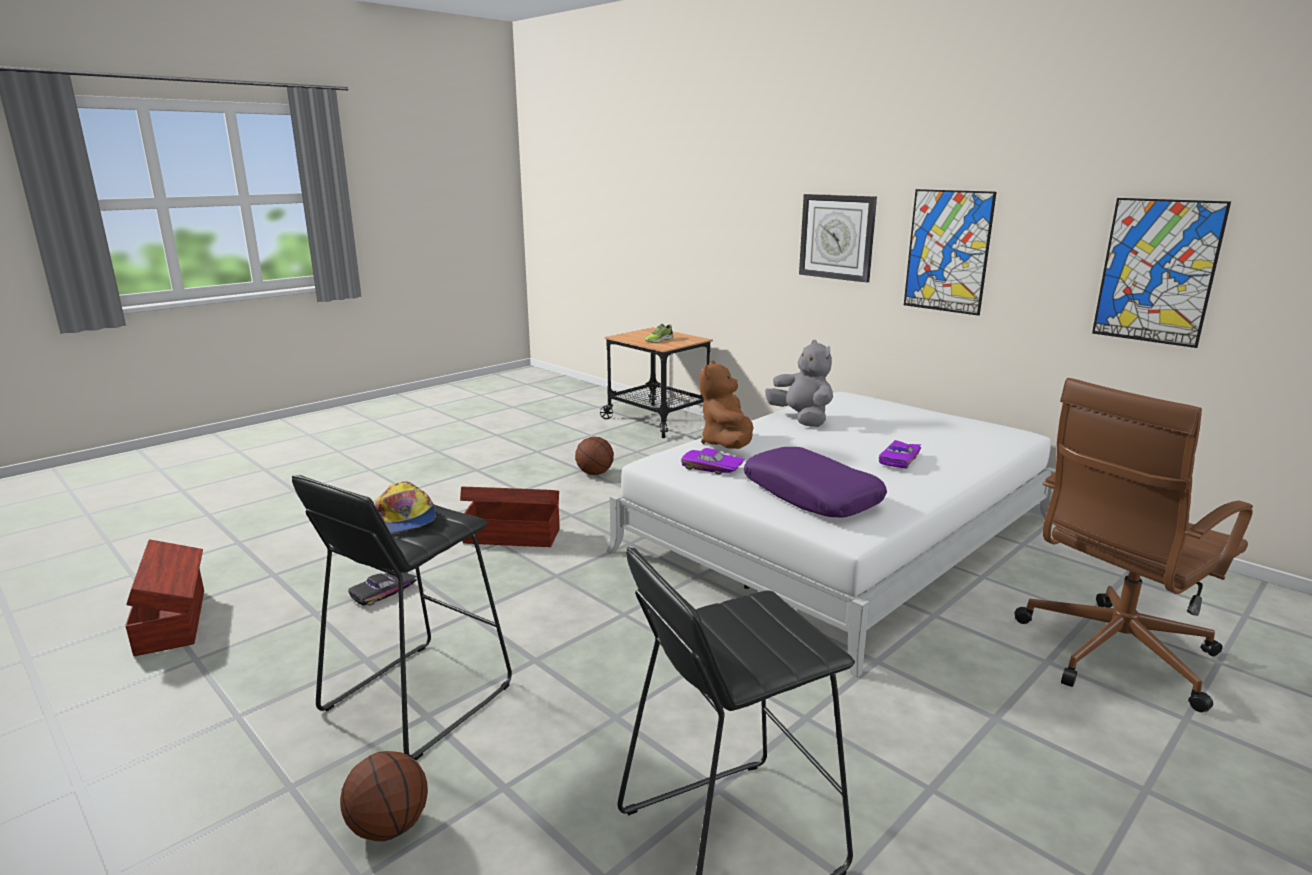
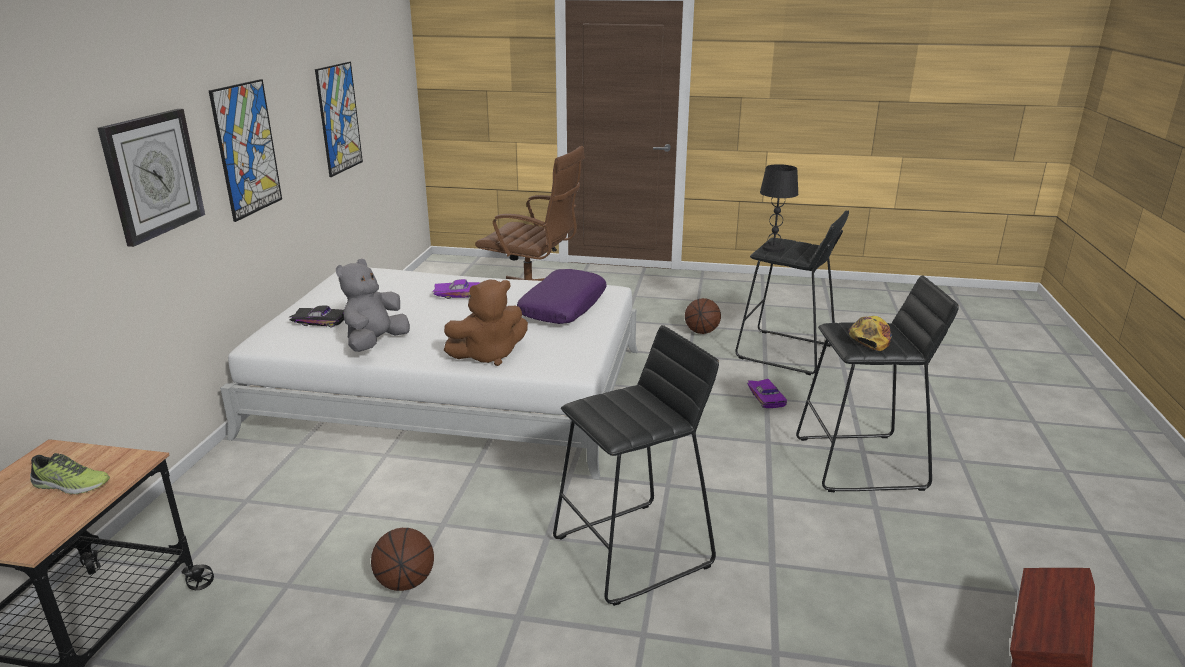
camera: 125 degrees left, 5 degrees up
basketball [340,751,428,841] -> basketball moved to [685,298,721,334]
black toy car [348,572,417,606] -> black toy car moved to [288,306,344,328]
brown storage box [460,487,560,547] -> black stool [553,325,719,606]
purple toy car [681,448,745,475] -> purple toy car moved to [747,379,787,408]
none -> black table lamp [760,164,798,252]

